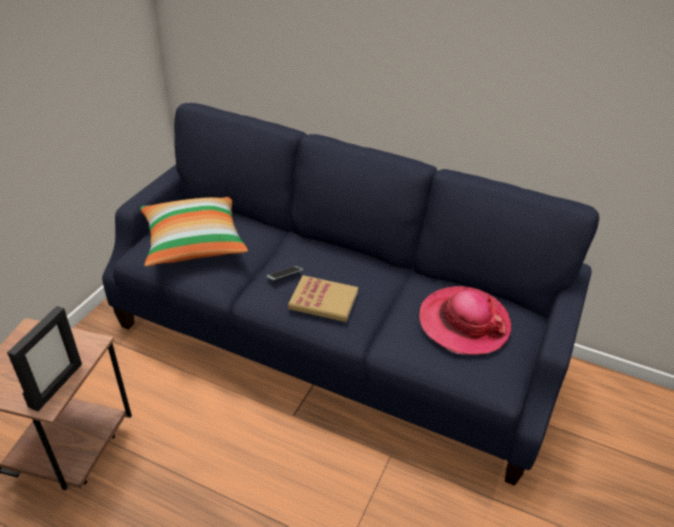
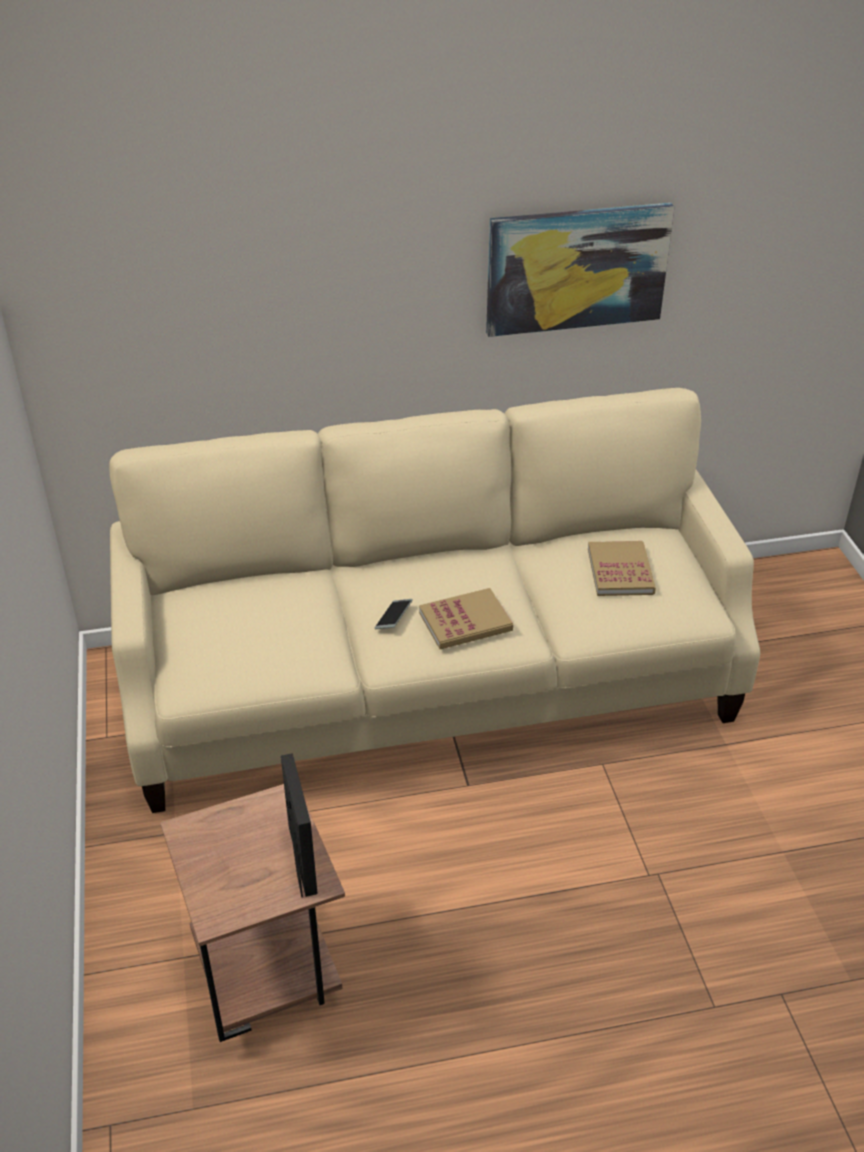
camera: 35 degrees left, 0 degrees up
blue sofa [102,103,599,486] -> beige sofa [109,388,760,813]
pillow [140,197,248,267] -> none
hat [419,286,511,355] -> book [588,541,656,596]
none -> picture [486,203,674,337]

